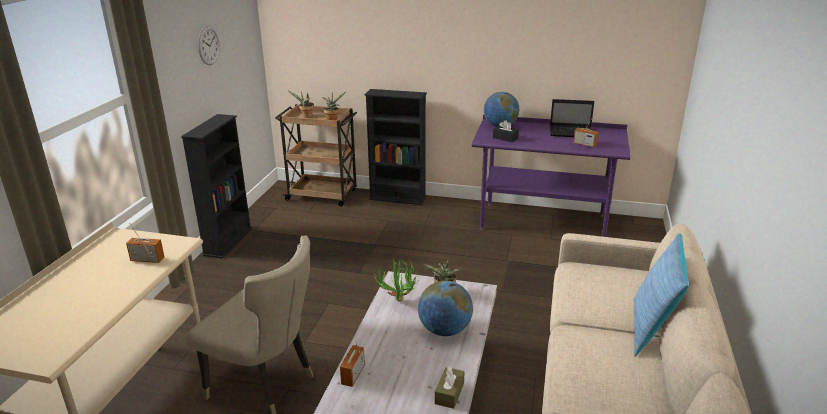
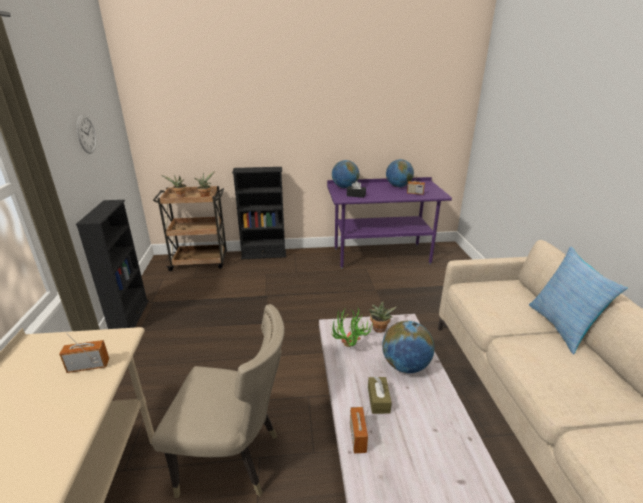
camera: 20 degrees left, 0 degrees up
brown tissue box [435,366,464,409] -> brown tissue box moved to [368,376,392,414]
laptop [550,99,594,137] -> globe [386,159,414,187]

